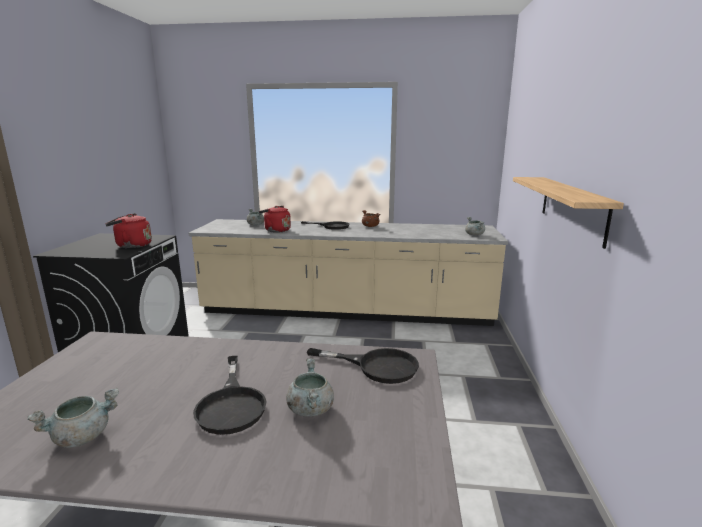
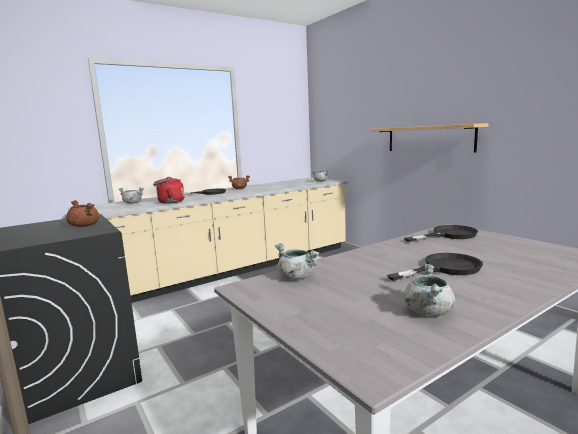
camera: 40 degrees left, 5 degrees down
red kettle [105,213,152,248] -> brown cooking pot [66,200,99,227]
black frying pan [193,356,267,435] -> black frying pan turned 60 degrees counterclockwise [387,253,483,281]
grey cooking pot [286,358,334,417] -> grey cooking pot moved to [275,243,320,280]

